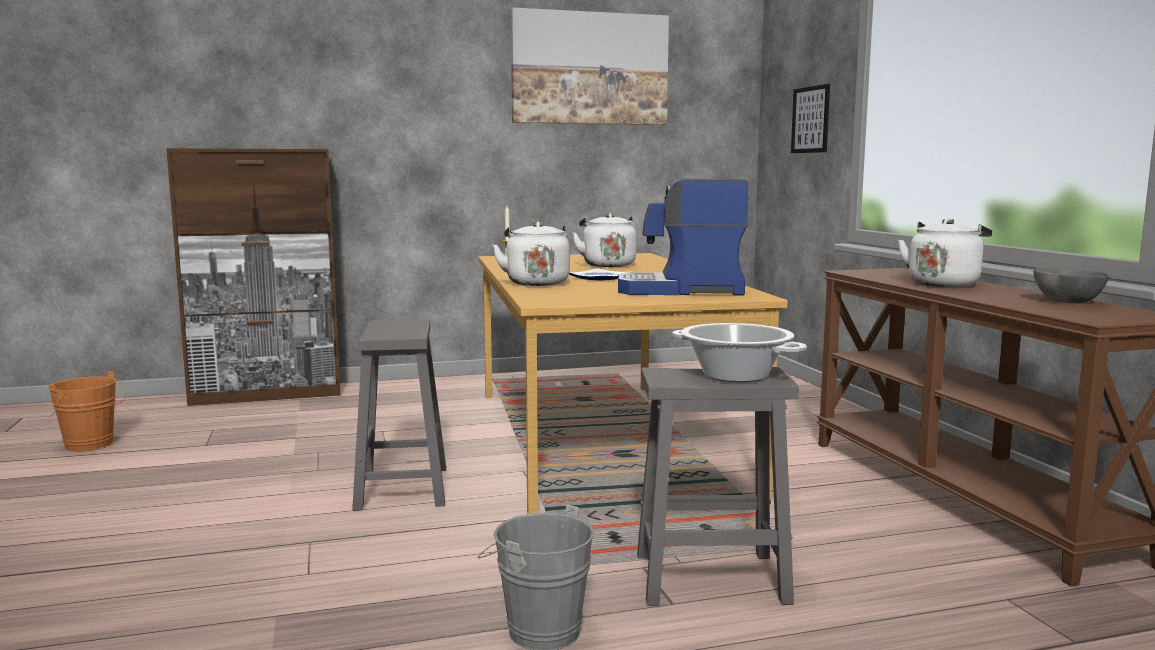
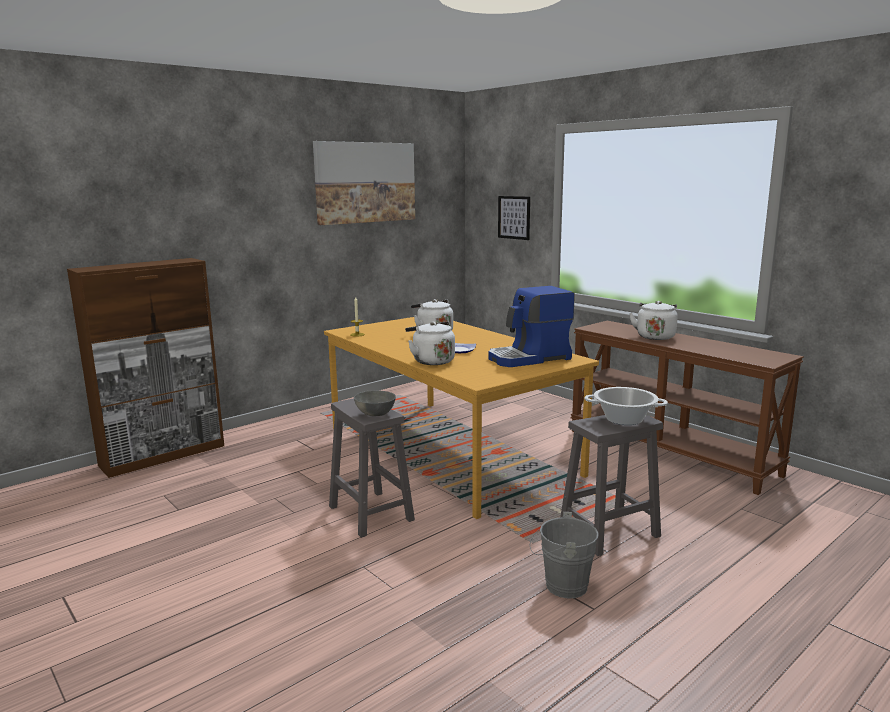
camera: 25 degrees left, 5 degrees up
orange bucket [48,371,126,452] -> none
grey bowl [1033,268,1110,303] -> grey bowl moved to [354,390,396,416]

